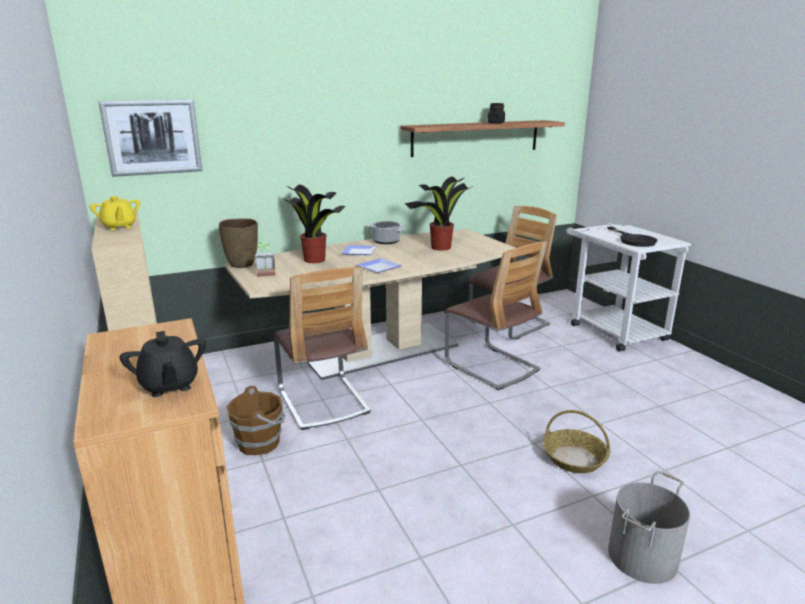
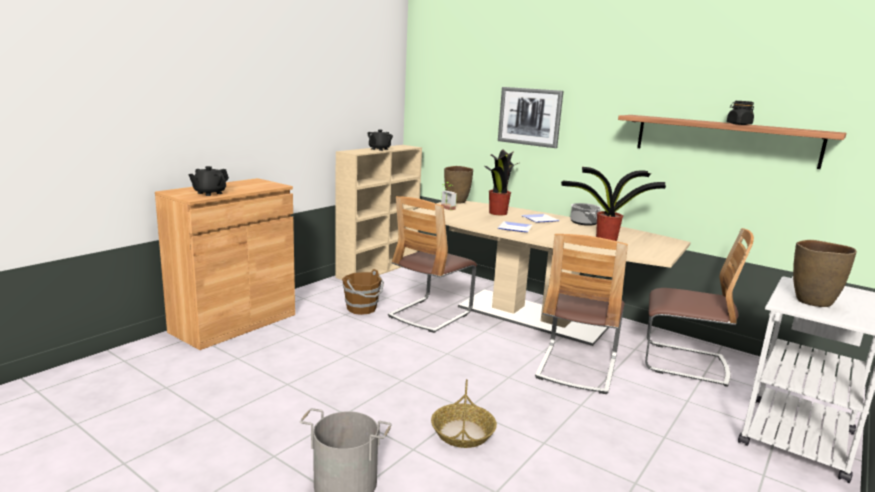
camera: 60 degrees right, 5 degrees down
yellow teapot [90,196,140,230] -> black teapot [368,129,393,151]
picture [98,100,202,177] -> picture moved to [498,87,563,148]
black frying pan [607,227,658,247] -> brown vase [793,240,857,307]

